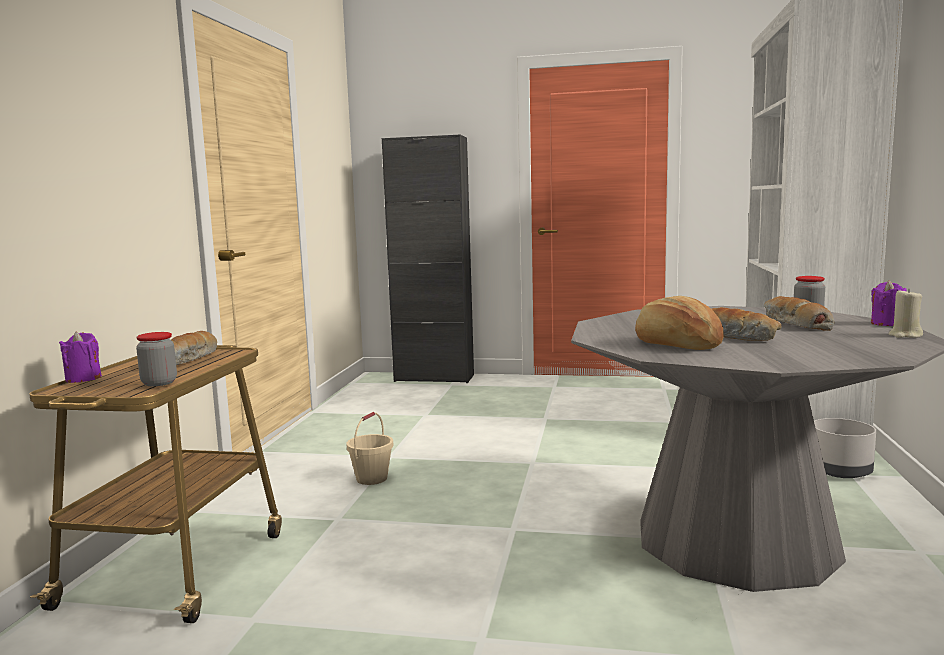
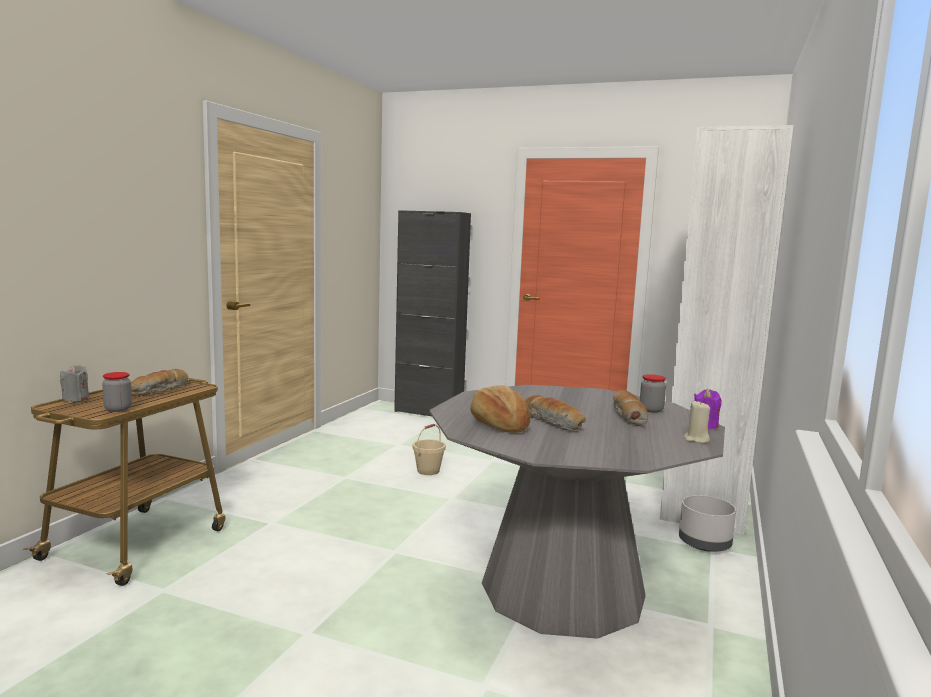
camera: 10 degrees right, 0 degrees up
purple candle [59,332,102,383] -> grey candle [60,365,89,402]
beige bucket [346,412,393,485] -> beige bucket moved to [412,424,446,475]

